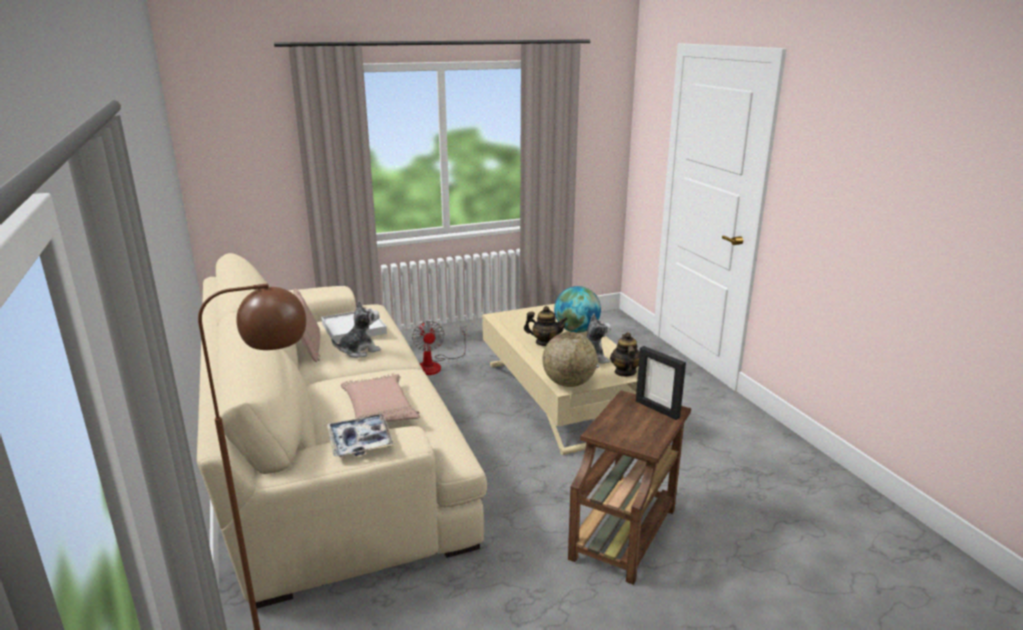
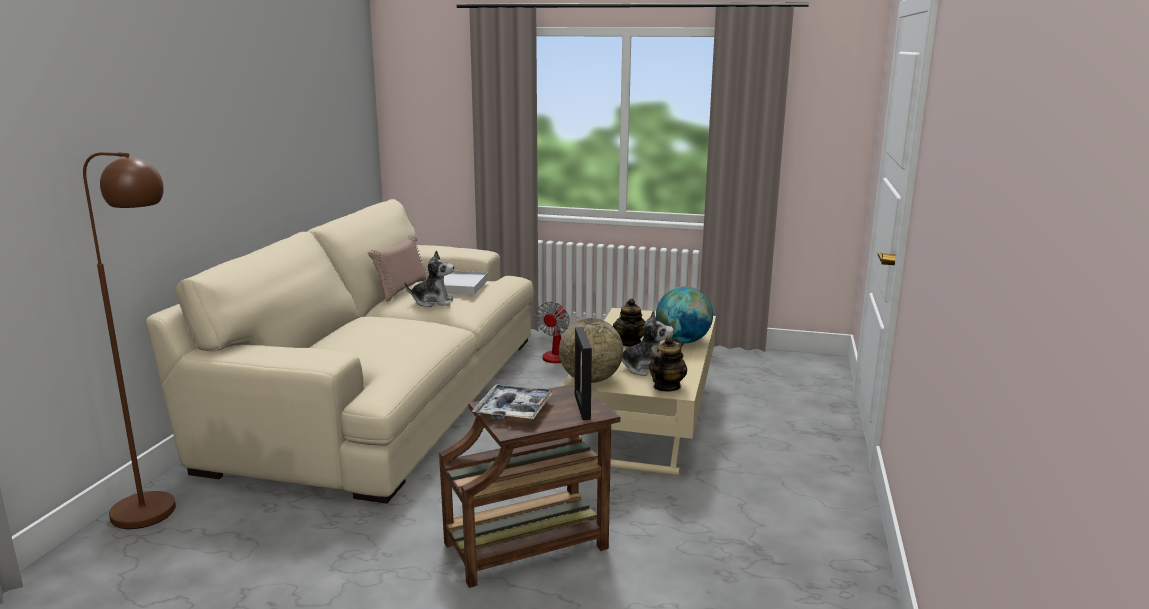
camera: 35 degrees right, 5 degrees down
tray [327,414,395,457] -> tray moved to [472,384,555,420]
beige pillow [341,373,420,421] -> none
teapot [524,306,568,346] -> teapot turned 45 degrees clockwise [613,298,645,347]

